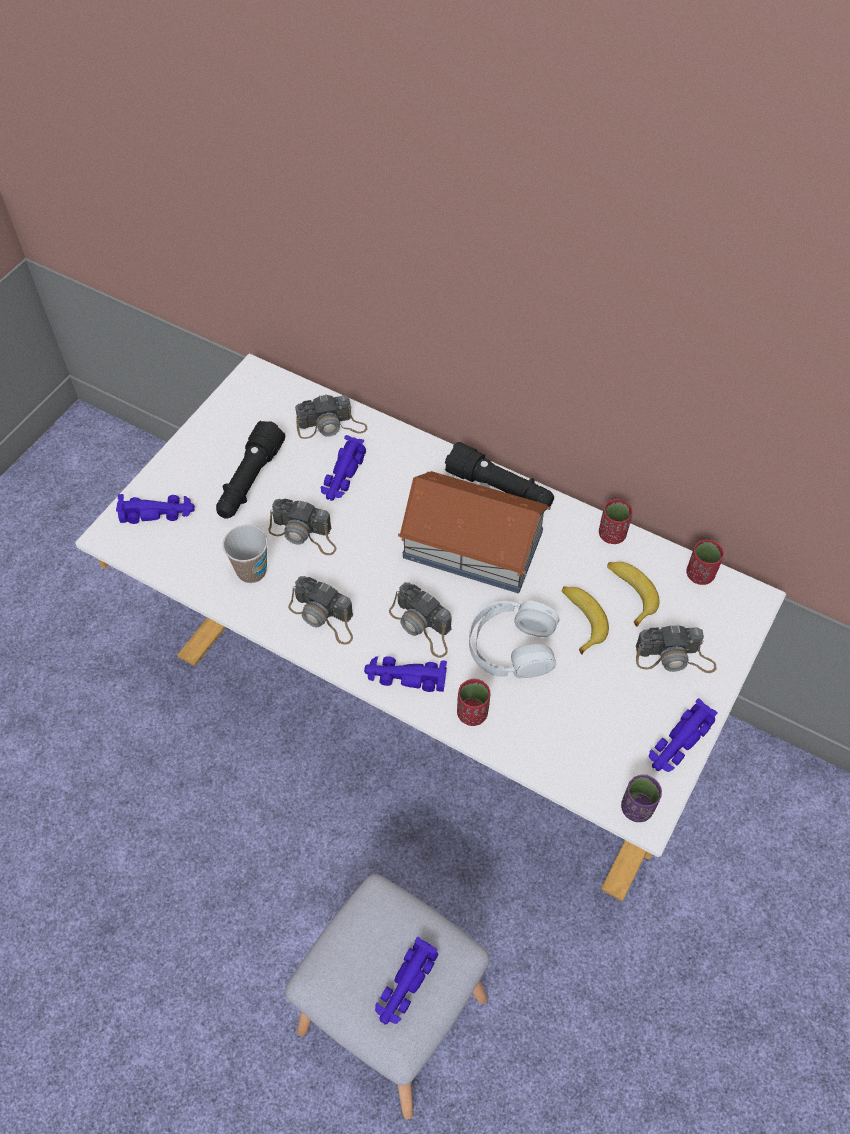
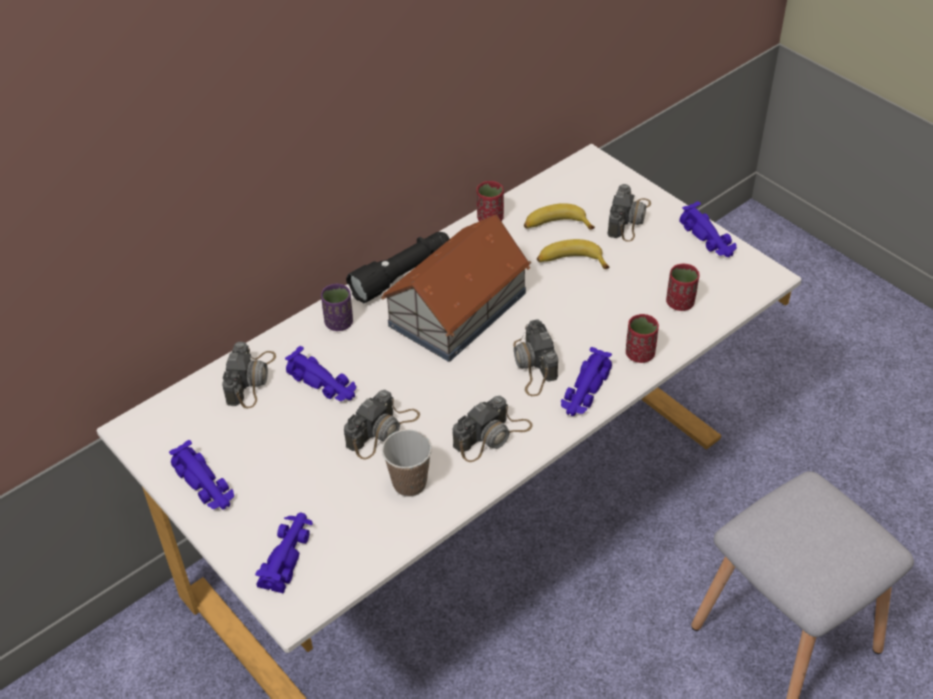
camera: 70 degrees left, 10 degrees down
black flashlight [216,421,285,519] -> none
purple toy car [375,937,438,1024] -> purple toy car moved to [169,440,234,509]
camera [389,582,452,658] -> camera turned 105 degrees clockwise [513,319,558,396]
white headphones [469,601,560,679] -> none
purple cup [621,775,662,822] -> purple cup moved to [321,284,353,331]
red cup [686,540,724,585] -> red cup moved to [666,264,699,311]

